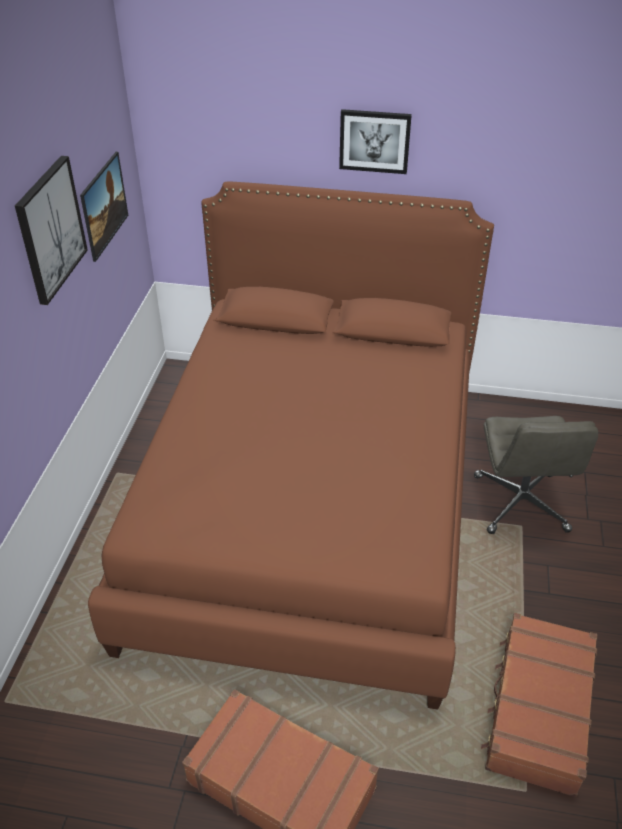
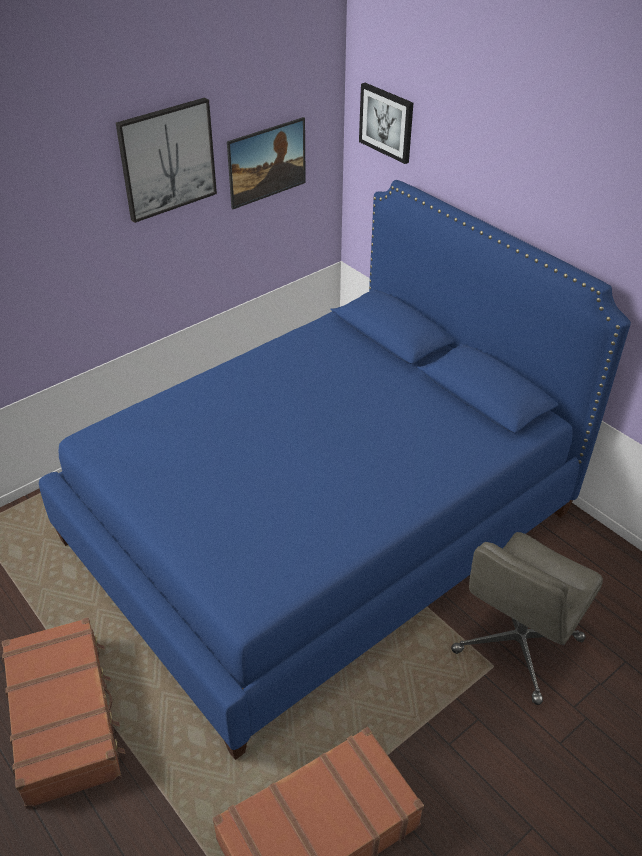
camera: 40 degrees right, 0 degrees up
brown bed [88,182,494,710] -> blue bed [39,180,631,760]
picture [339,109,412,174] -> picture moved to [359,83,413,164]

